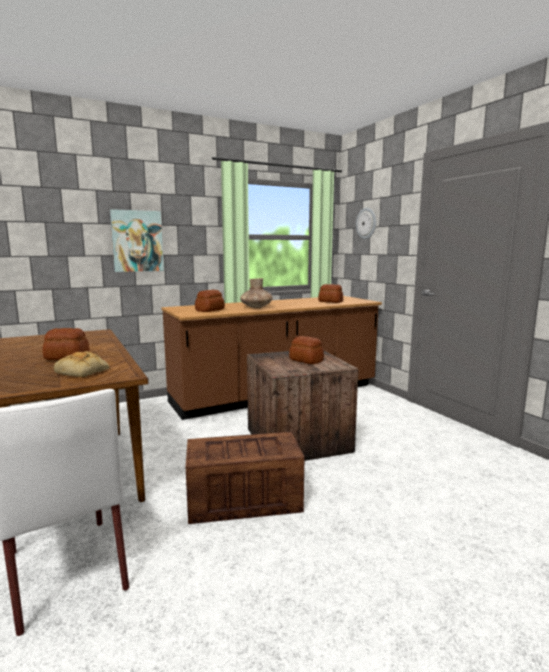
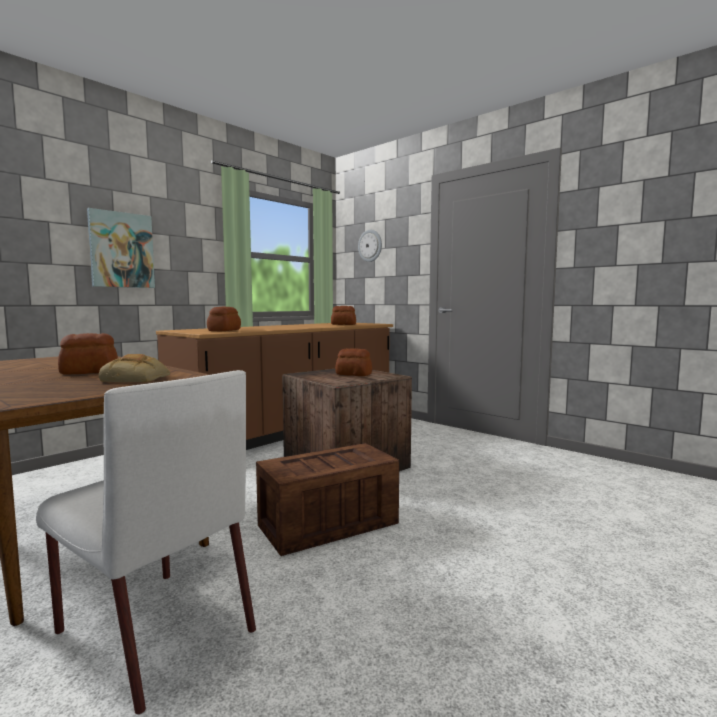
camera: 20 degrees left, 5 degrees down
brown vase [240,278,273,308] -> none

